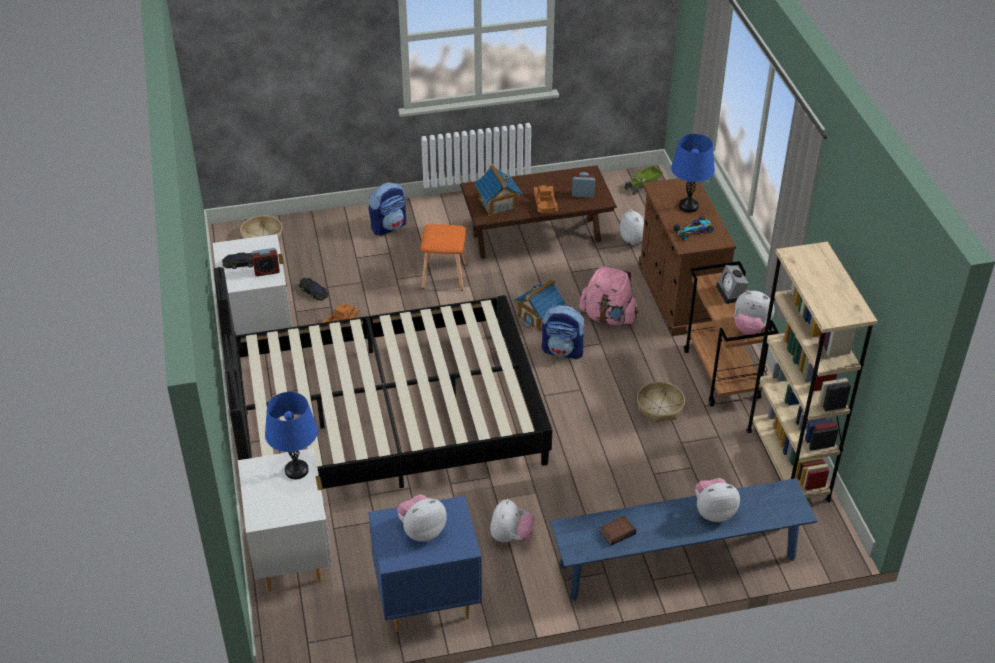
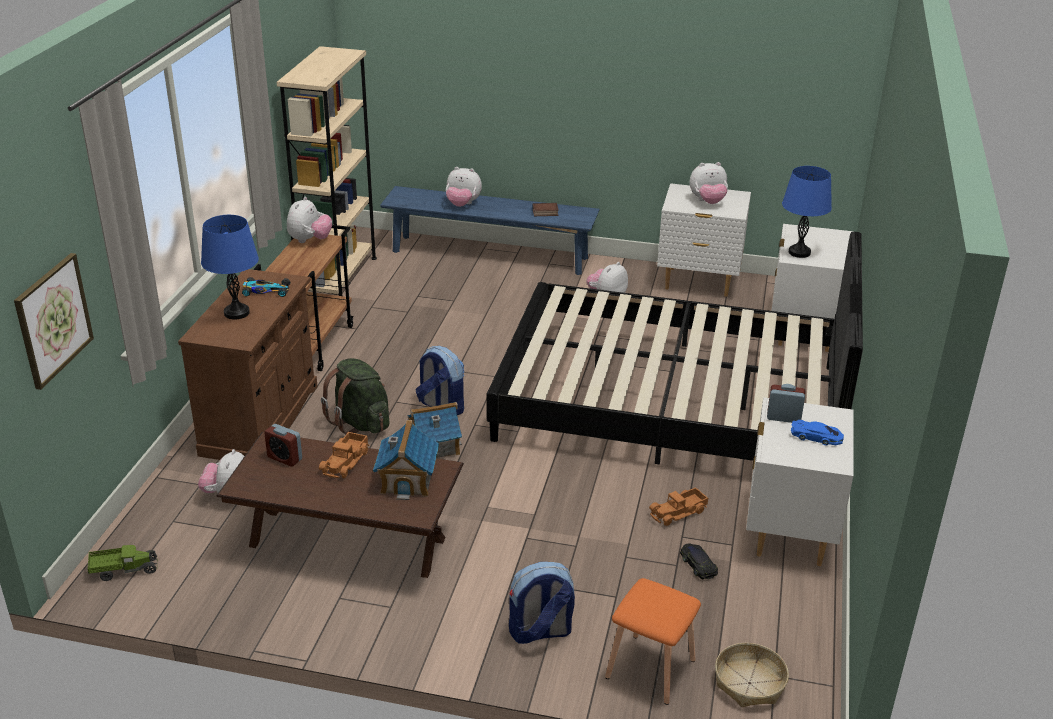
camera: 155 degrees left, 10 degrees down
black toy car [222,253,254,269] -> blue toy car [791,420,844,446]
blue nightstand [368,496,482,632] -> white nightstand [657,183,751,297]
orange stool [421,224,467,291] -> orange stool moved to [605,578,701,705]
pink backpack [579,266,638,325] -> green backpack [321,358,390,434]
basket [637,382,685,423] -> none
alarm clock [716,265,749,304] -> none
plush toy [734,291,775,335] -> plush toy turned 60 degrees clockwise [287,197,332,243]
none -> picture [14,253,94,390]

